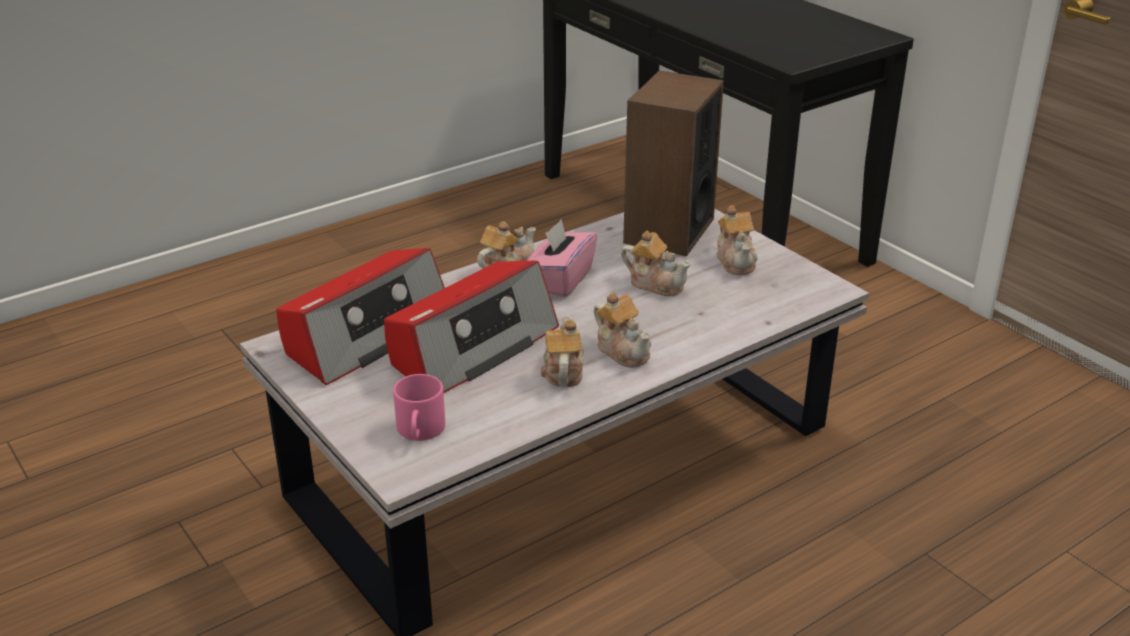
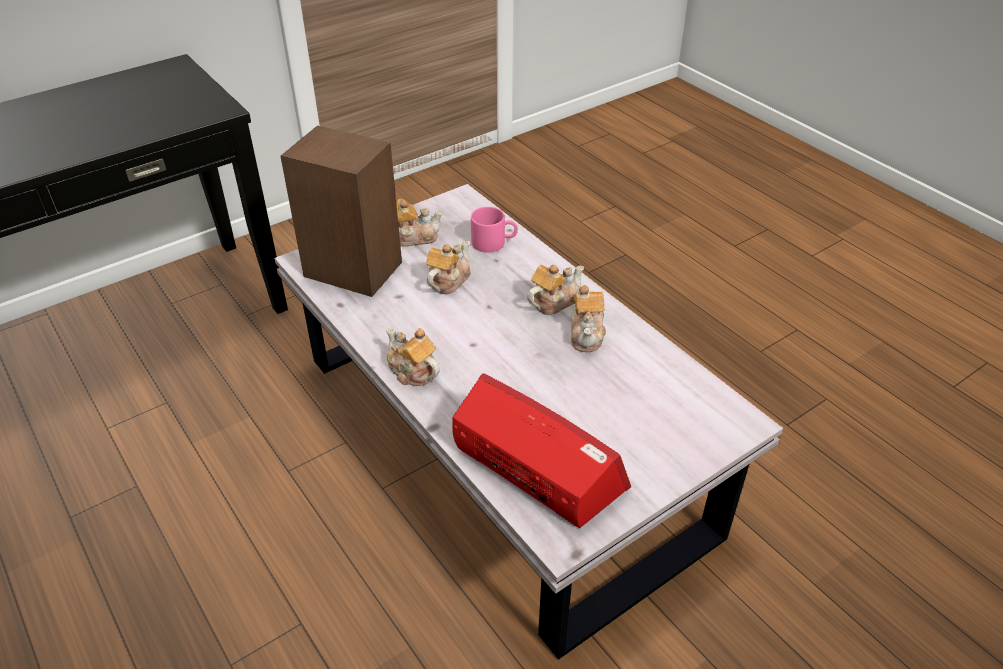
camera: 90 degrees left, 10 degrees up
radio [384,260,559,393] -> none
pink mug [393,374,445,441] -> pink mug moved to [471,207,518,253]
pink tissue box [527,219,597,297] -> none
teapot [541,316,584,387] -> teapot turned 90 degrees counterclockwise [571,285,606,352]

